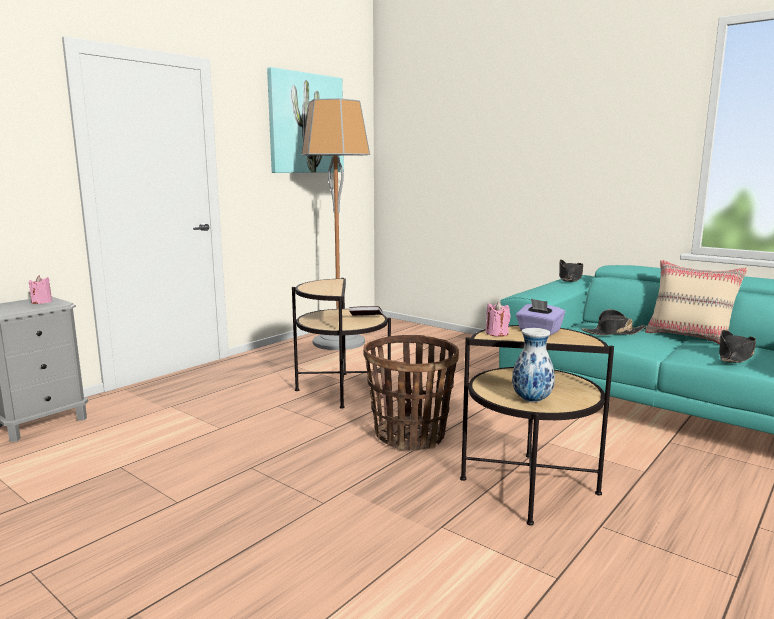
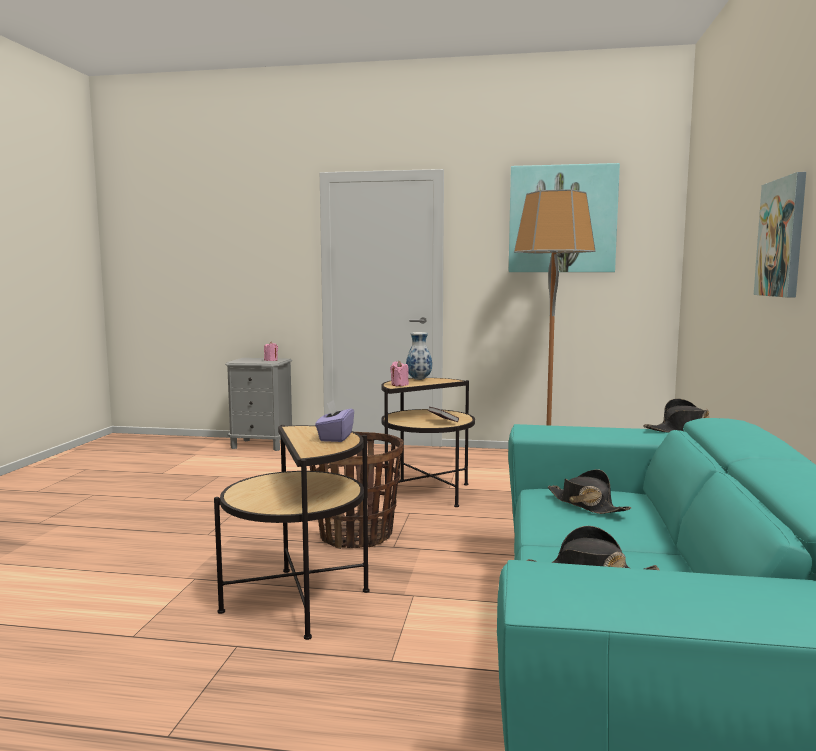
camera: 60 degrees right, 5 degrees down
pink candle [486,301,511,337] -> pink candle moved to [390,361,409,386]
vase [512,328,555,403] -> vase moved to [406,332,432,380]
beige pillow [645,260,748,344] -> none
none -> picture [754,172,806,298]

